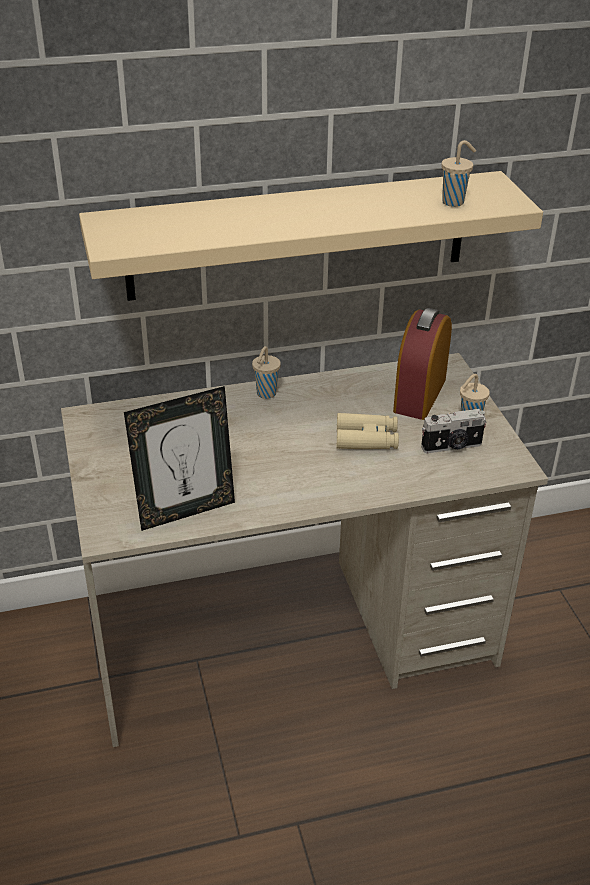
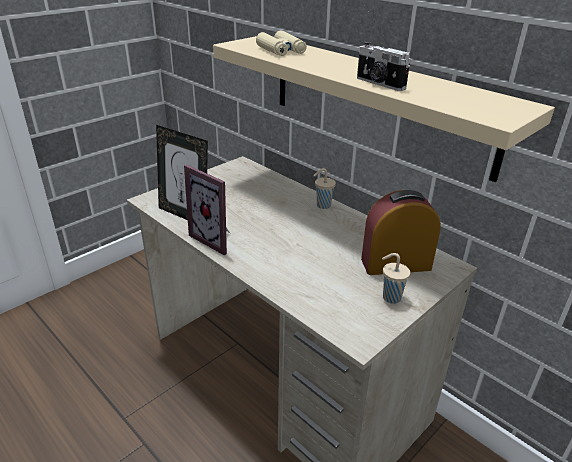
camera: 60 degrees right, 5 degrees down
beige binoculars [337,413,399,449] -> beige binoculars moved to [256,30,307,56]
camera [421,409,487,453] -> camera moved to [357,41,411,91]
beige cup [441,140,476,207] -> none
none -> picture frame [184,165,230,255]

